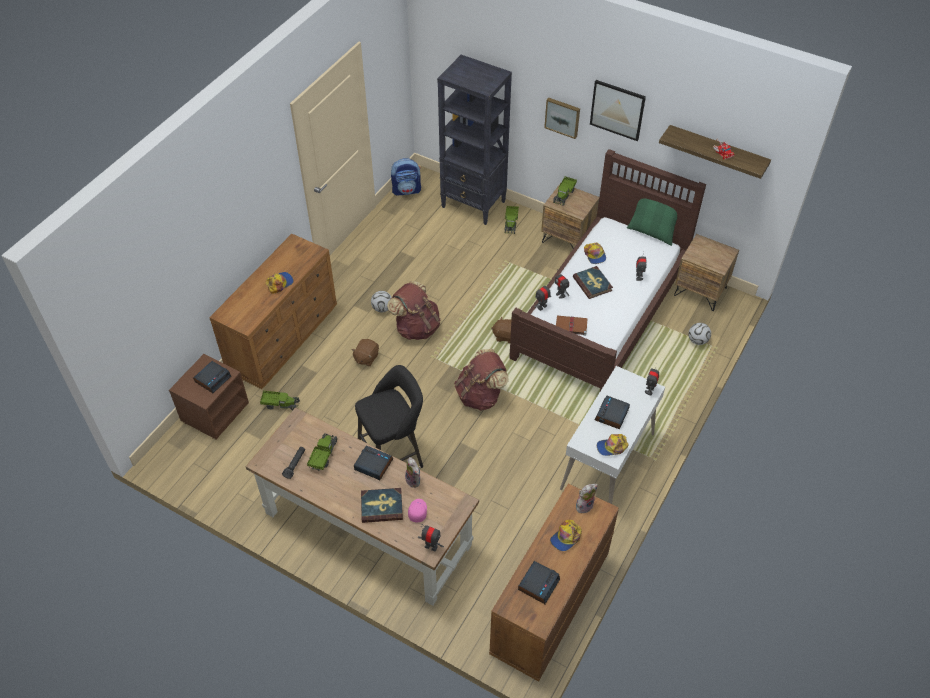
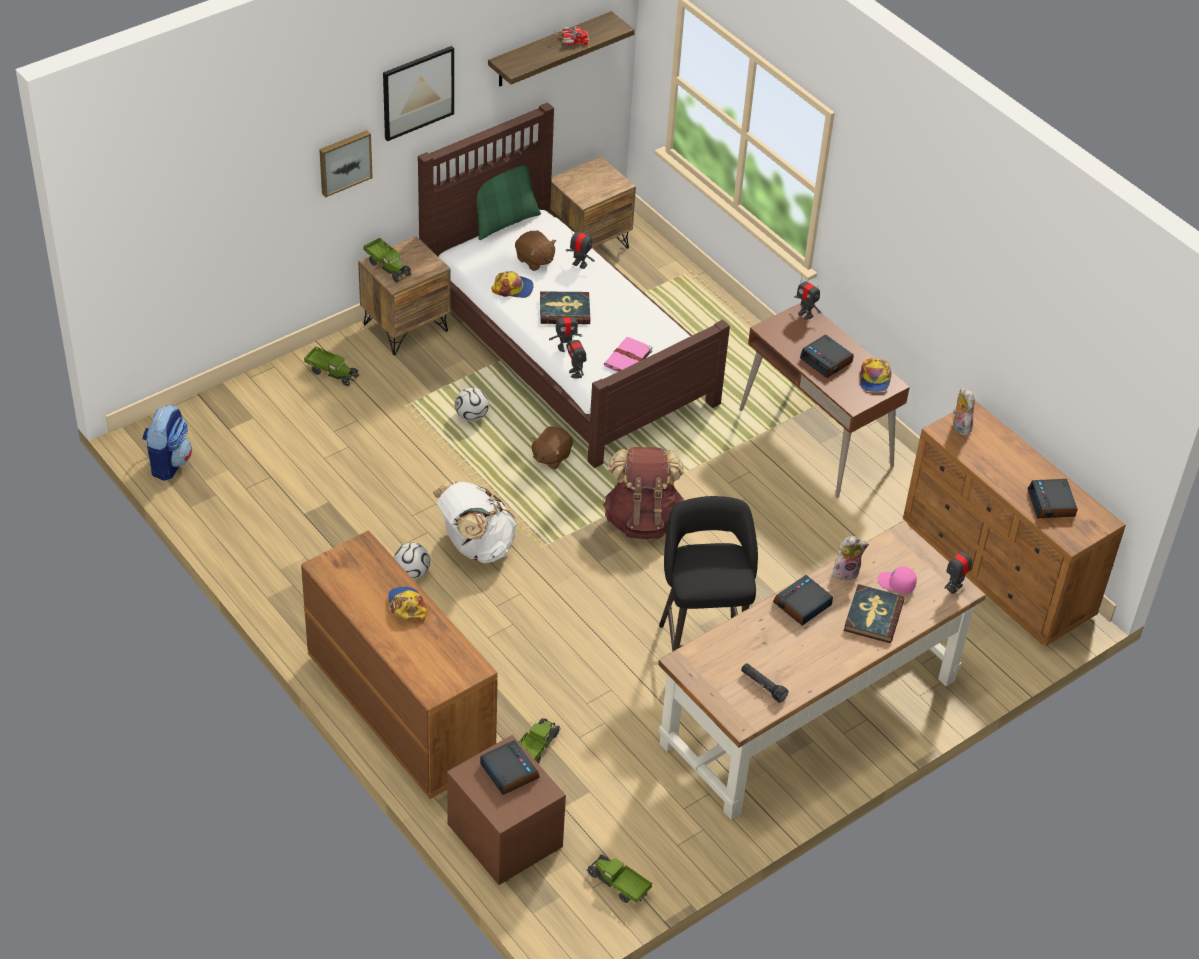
camera: 70 degrees left, 5 degrees down
toy truck [307,434,337,471] -> toy truck moved to [587,854,652,905]
brown plush toy [351,339,379,366] -> brown plush toy moved to [515,230,556,271]
brown backpack [387,281,440,340] -> white backpack [433,480,517,563]
black bookcase [437,55,512,225] -> none
alarm clock [518,561,560,604] -> alarm clock turned 150 degrees counterclockwise [1028,479,1078,518]
cap [550,520,582,551] -> none
brown book [556,315,588,336] -> pink book [604,337,652,372]
white desk [560,366,665,504] -> brown desk [740,303,910,498]
football [688,323,711,345] -> football moved to [455,387,489,422]

